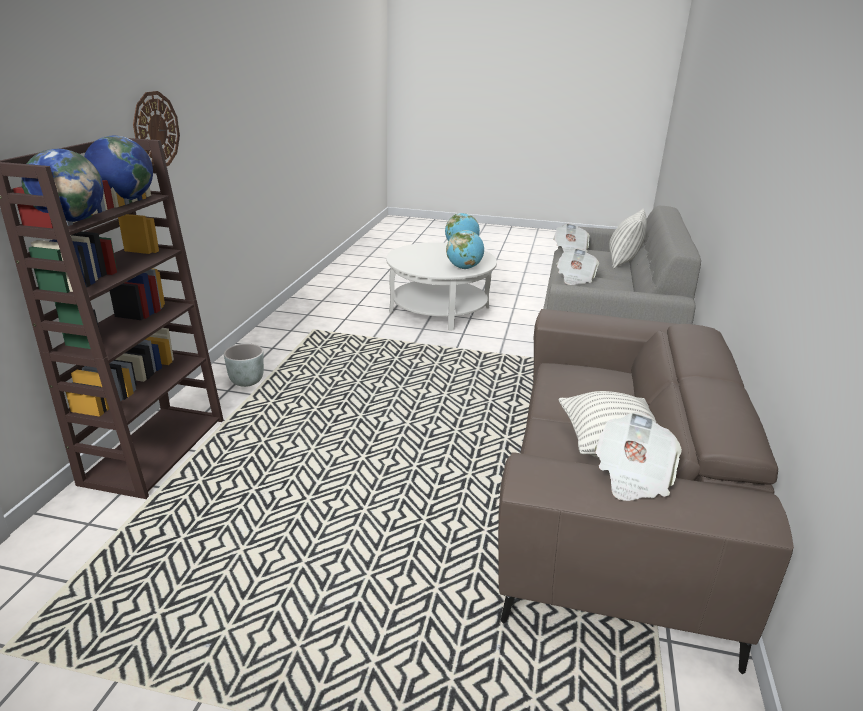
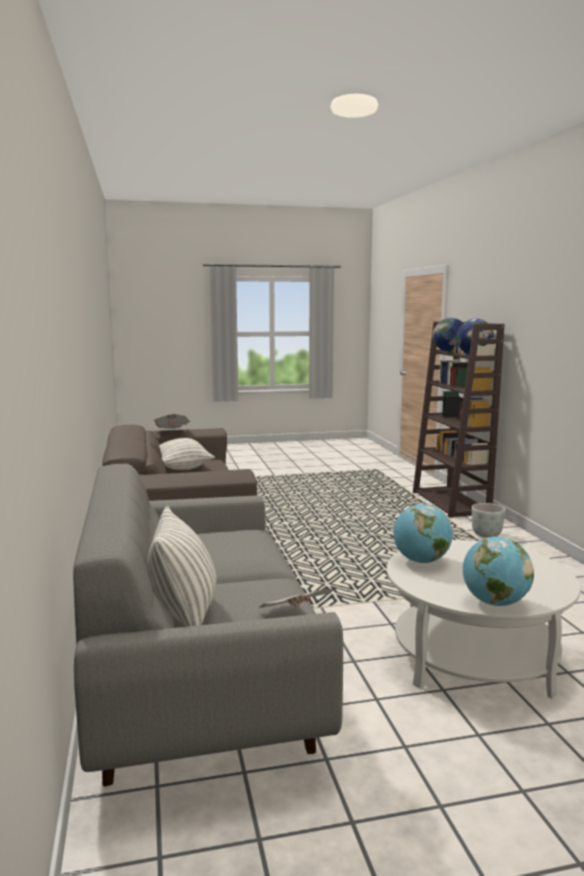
camera: 155 degrees right, 15 degrees down
wall clock [133,91,180,166] -> none
newspaper [556,248,599,285] -> none

